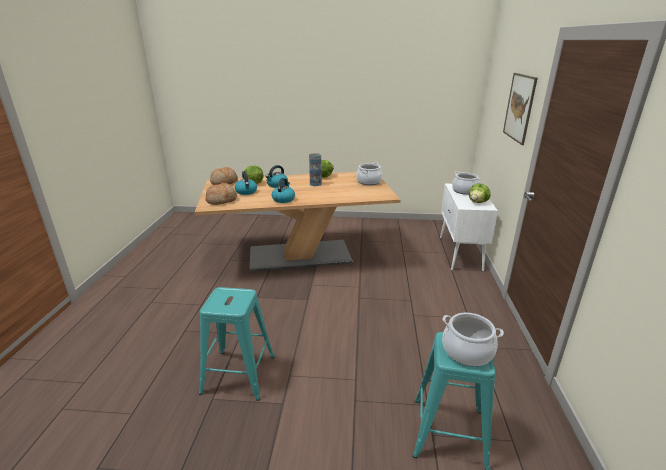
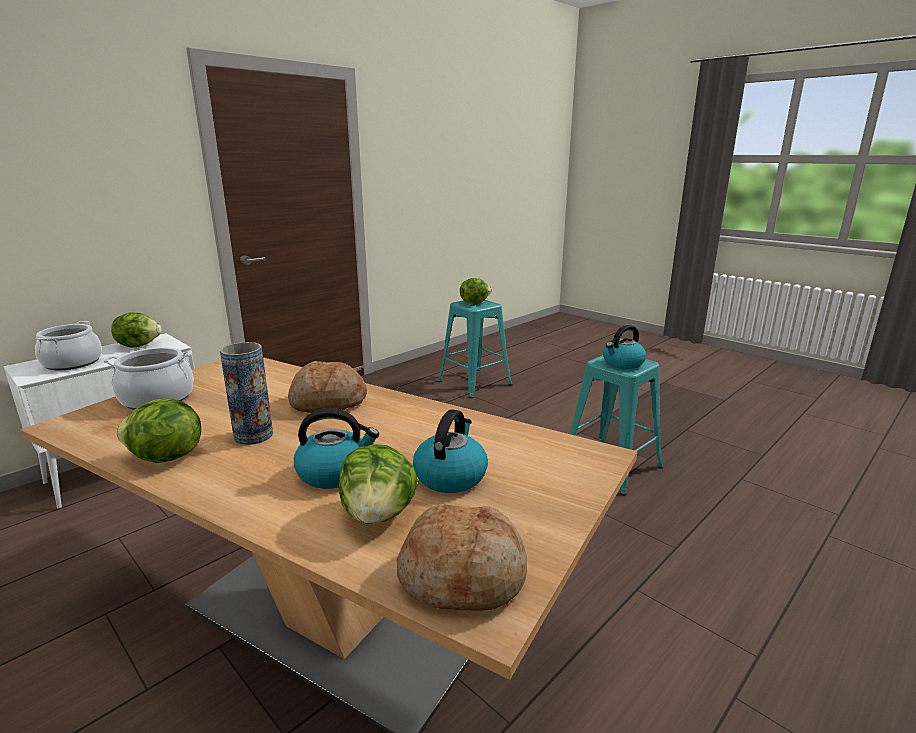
camera: 140 degrees left, 5 degrees down
bread [205,183,237,205] -> bread moved to [288,361,367,413]
kettle [272,178,295,203] -> kettle moved to [603,325,646,369]
cooking pot [442,313,504,367] -> lettuce [460,278,492,304]
picture [503,73,538,145] -> none

